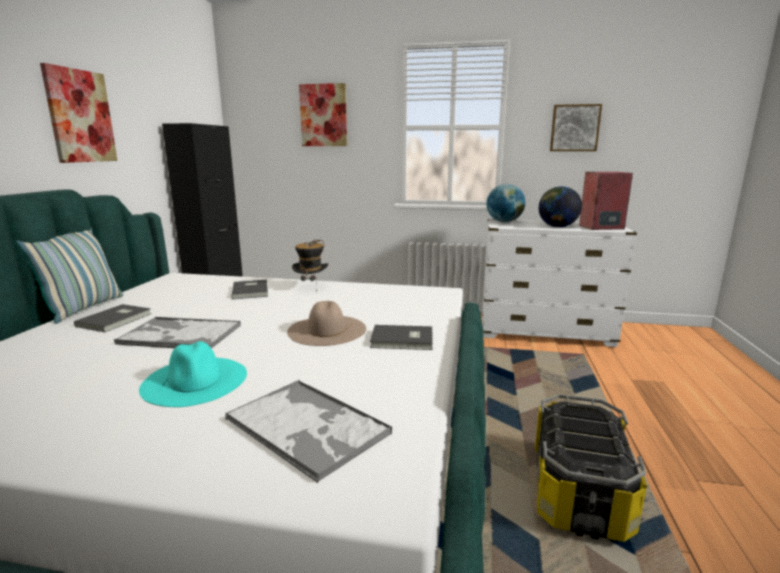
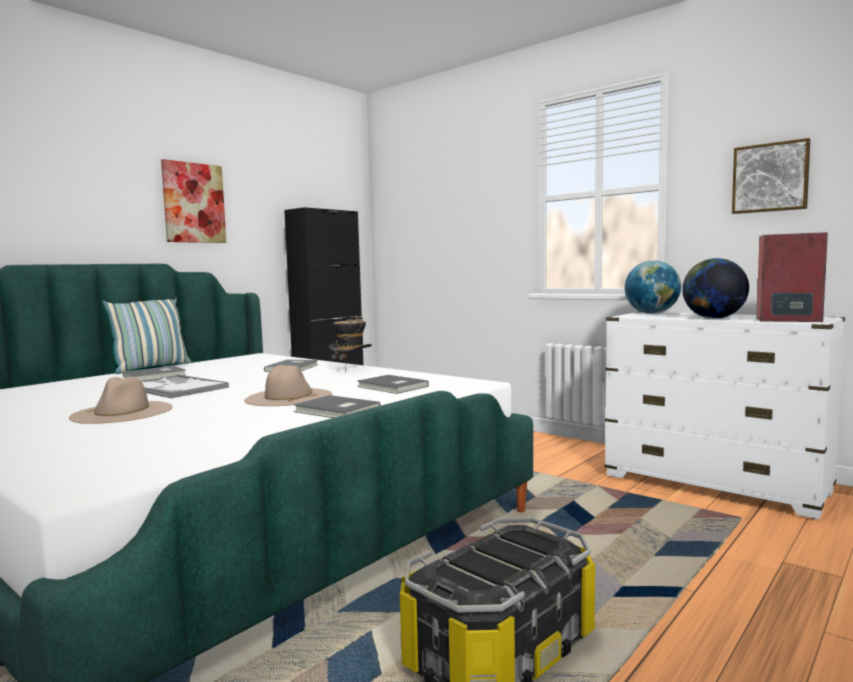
camera: 30 degrees right, 10 degrees down
turquoise hat [139,341,247,407] -> beige hat [69,377,172,424]
tray [225,380,392,483] -> none
picture [299,83,347,146] -> none
none -> grey book [357,375,429,394]

